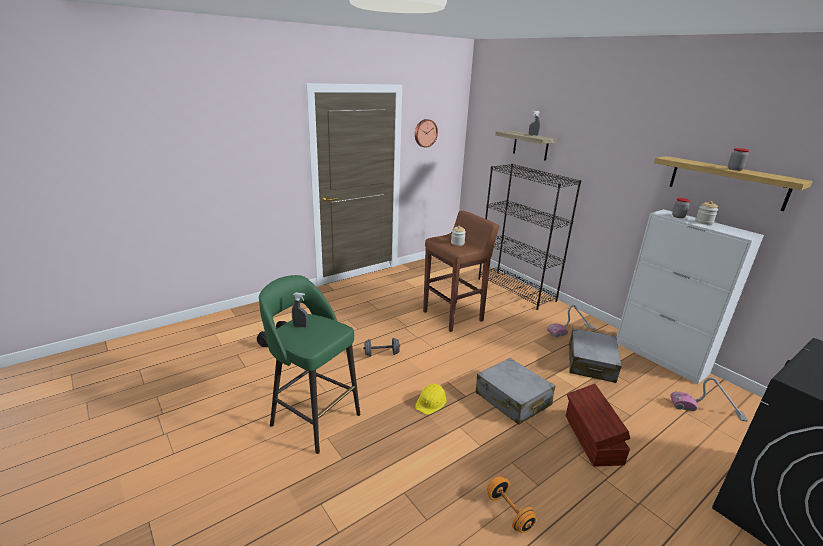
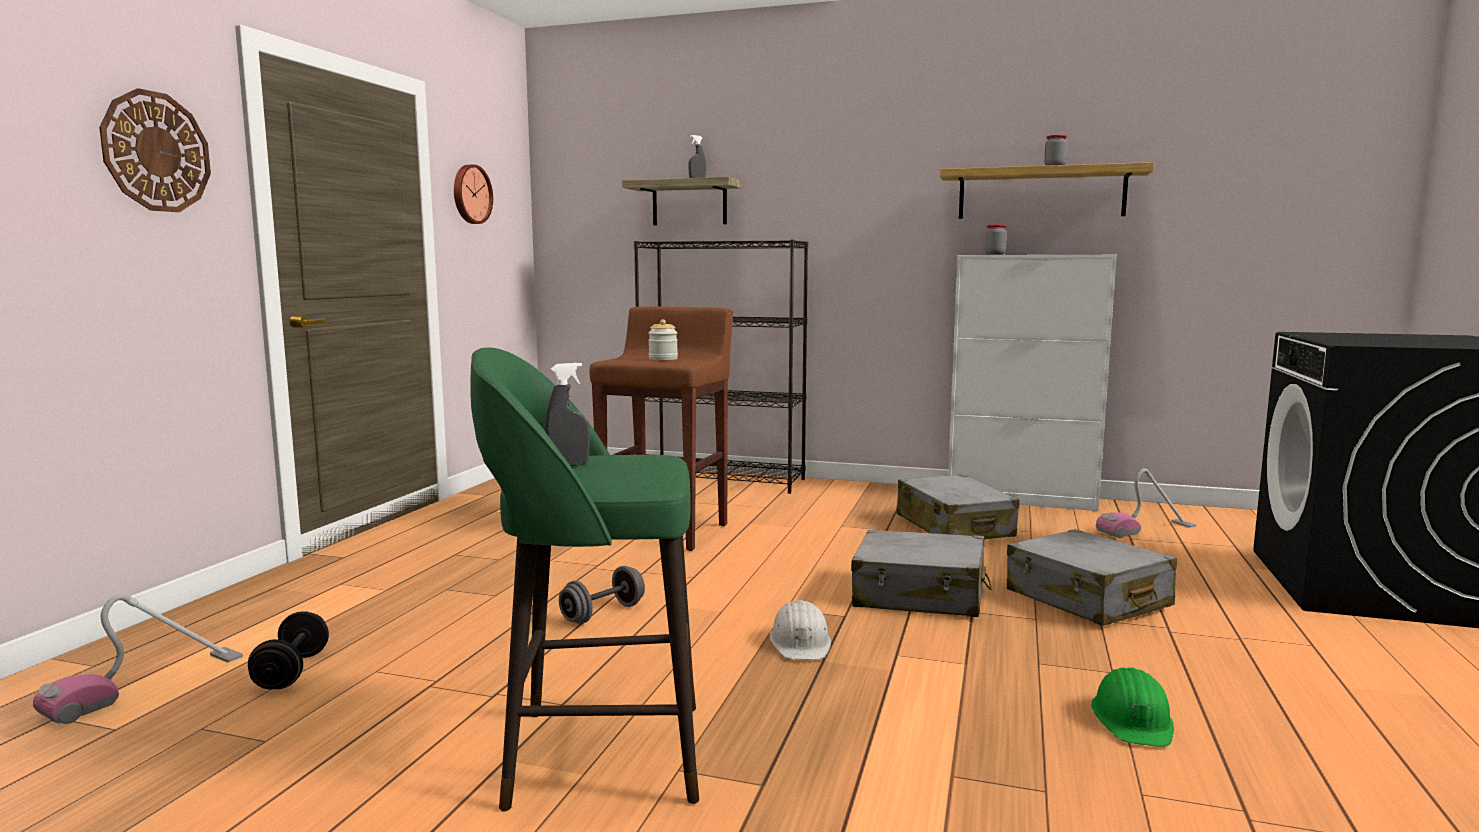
camera: 35 degrees left, 15 degrees down
yellow hard hat [415,384,447,415] -> white hard hat [769,600,831,660]
orange dumbbell [487,477,537,533] -> green hard hat [1091,667,1174,747]
vacuum cleaner [547,305,595,338] -> vacuum cleaner moved to [33,594,243,724]
brown storage box [566,384,630,466] -> grey suitcase [1007,529,1177,626]
jar [695,201,718,225] -> none
none -> wall clock [99,88,211,212]

